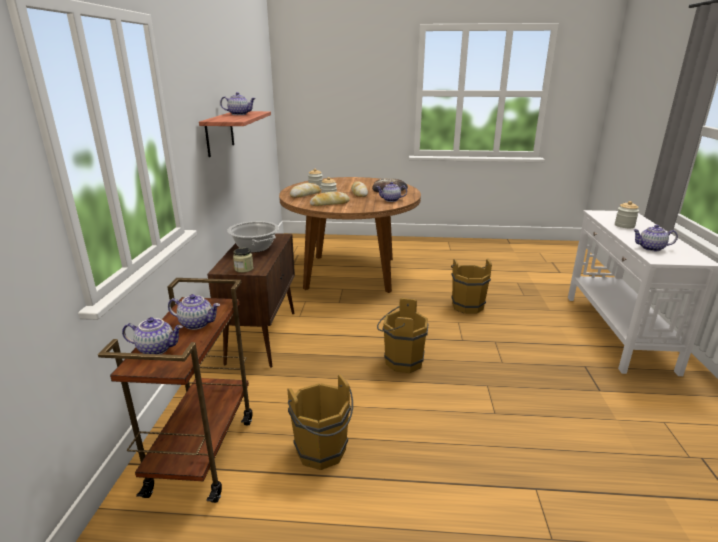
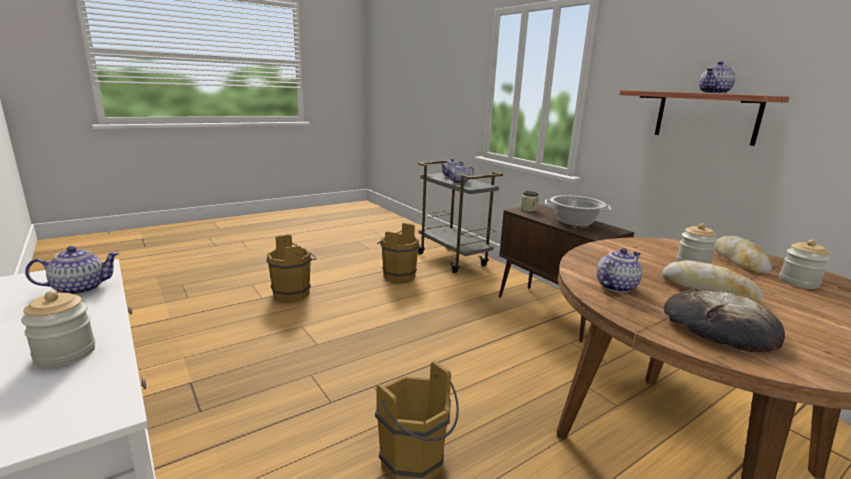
camera: 140 degrees right, 5 degrees down
brown cart [98,278,253,503] -> grey cart [418,161,503,273]
bread [310,192,350,206] -> none
brown bucket [377,298,428,373] -> brown bucket moved to [266,234,316,302]

